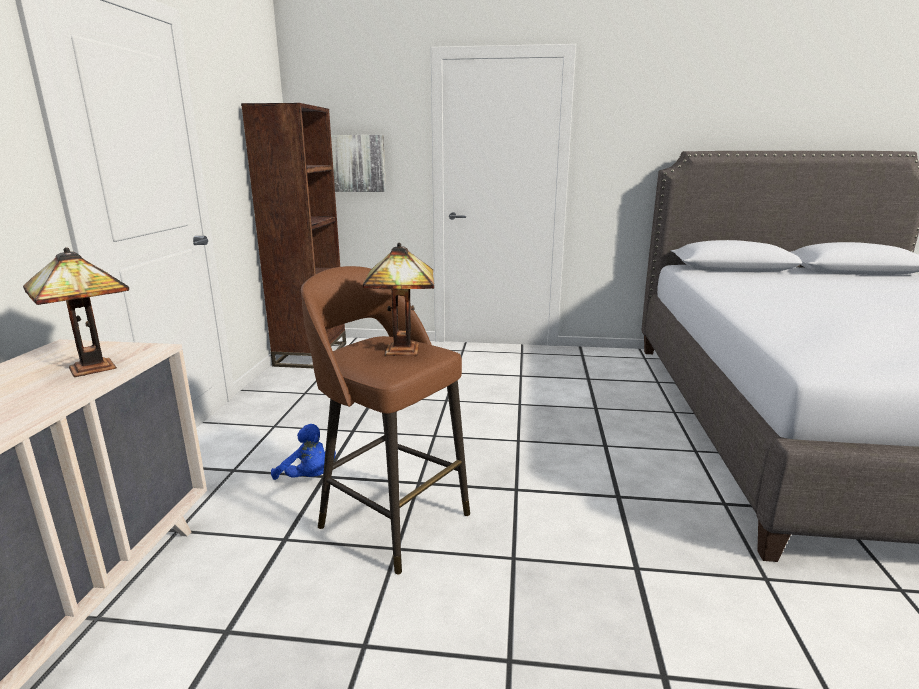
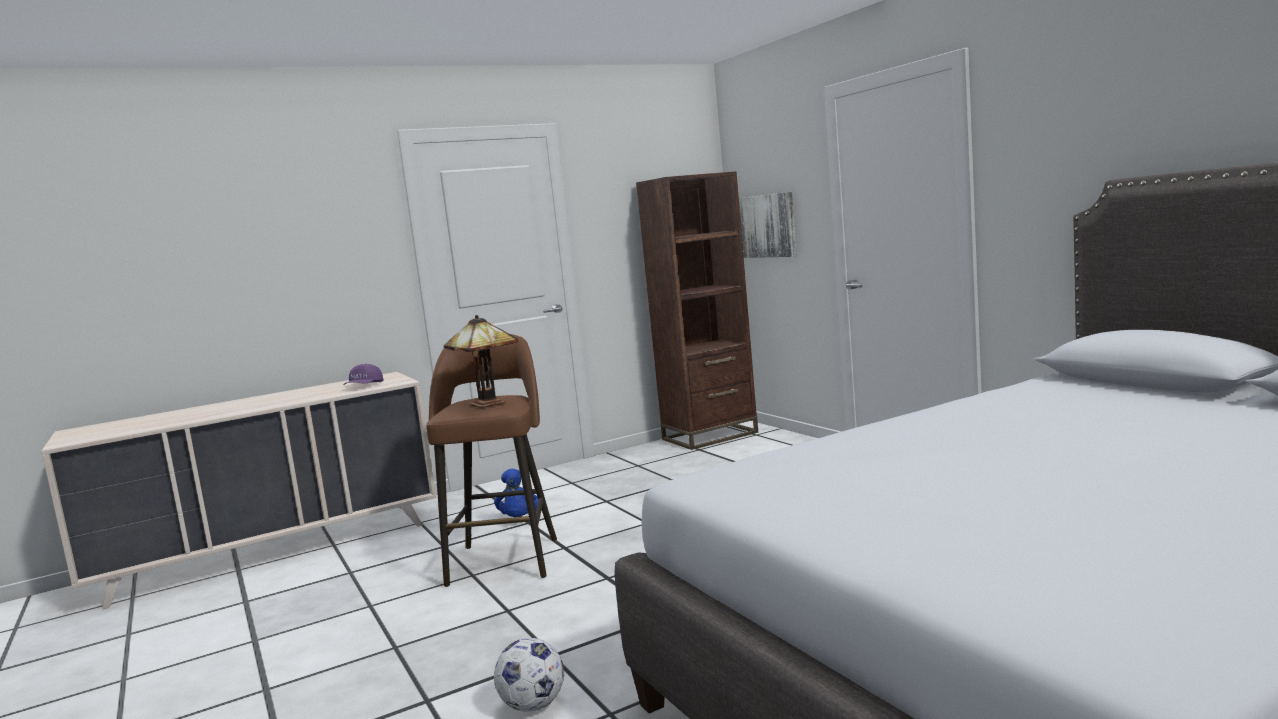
camera: 55 degrees right, 10 degrees down
table lamp [23,247,129,377] -> purple cap [343,364,384,385]
none -> football [494,638,564,712]

